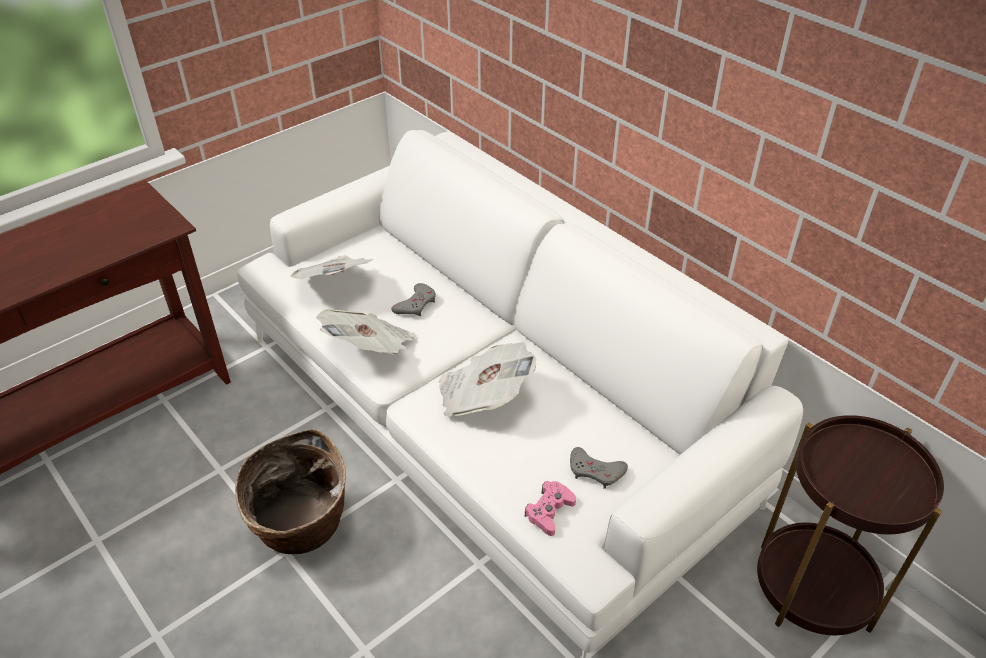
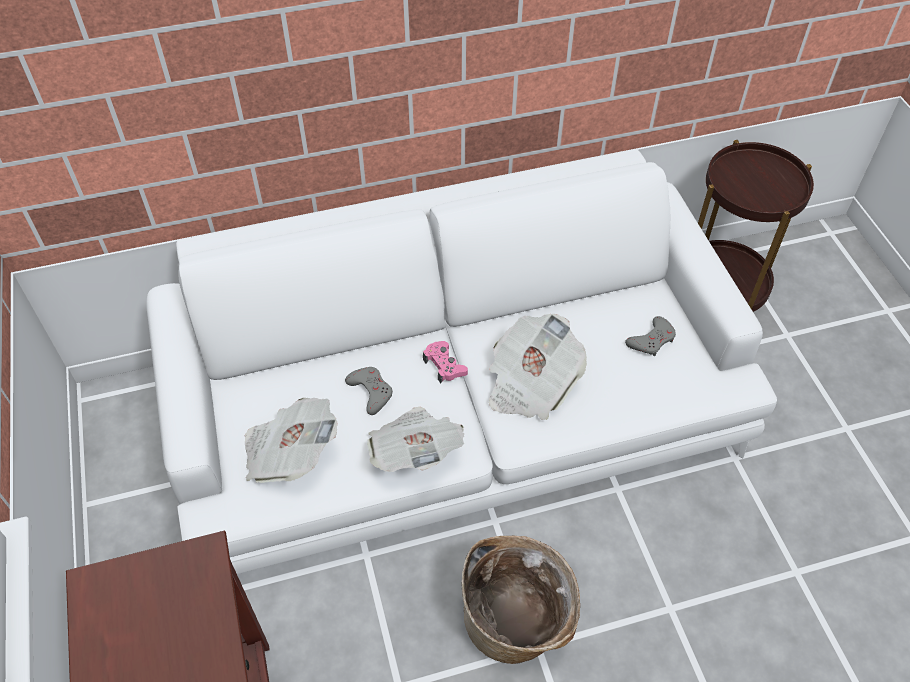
camera: 65 degrees left, 10 degrees up
pink game controller [525,481,576,536] -> pink game controller moved to [423,341,468,383]

